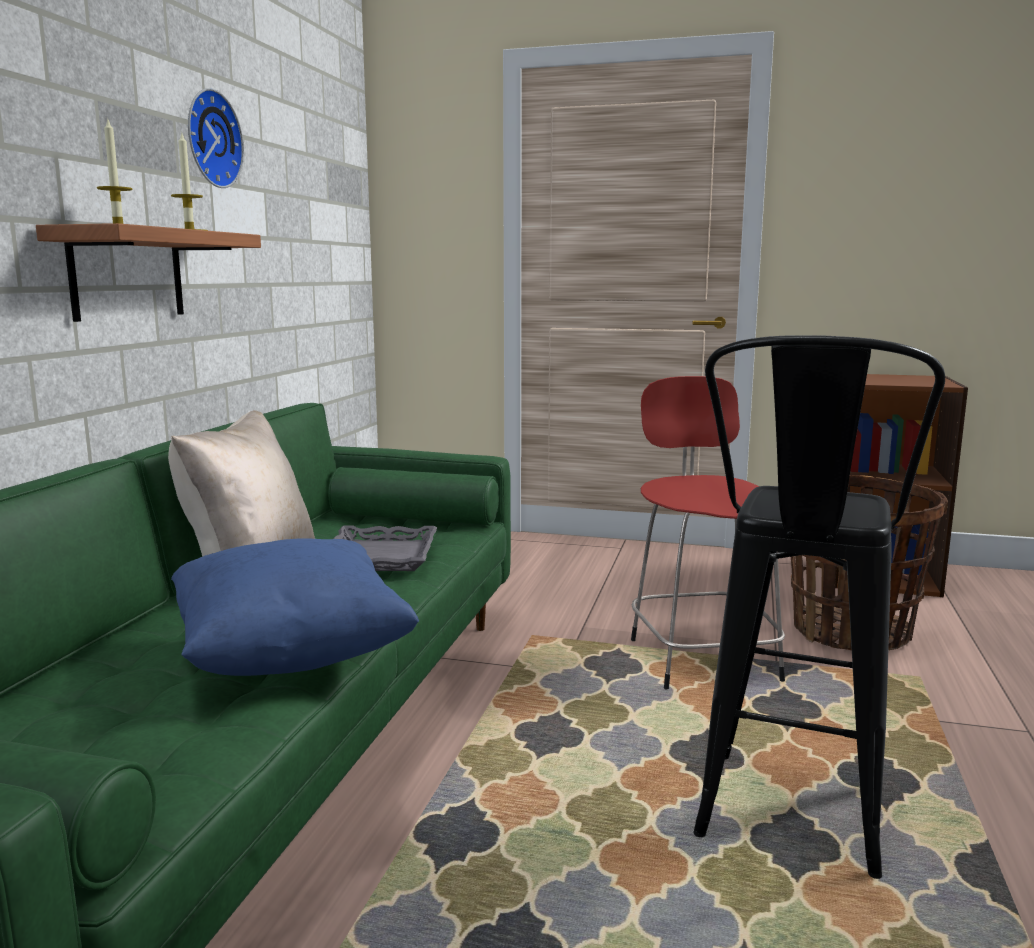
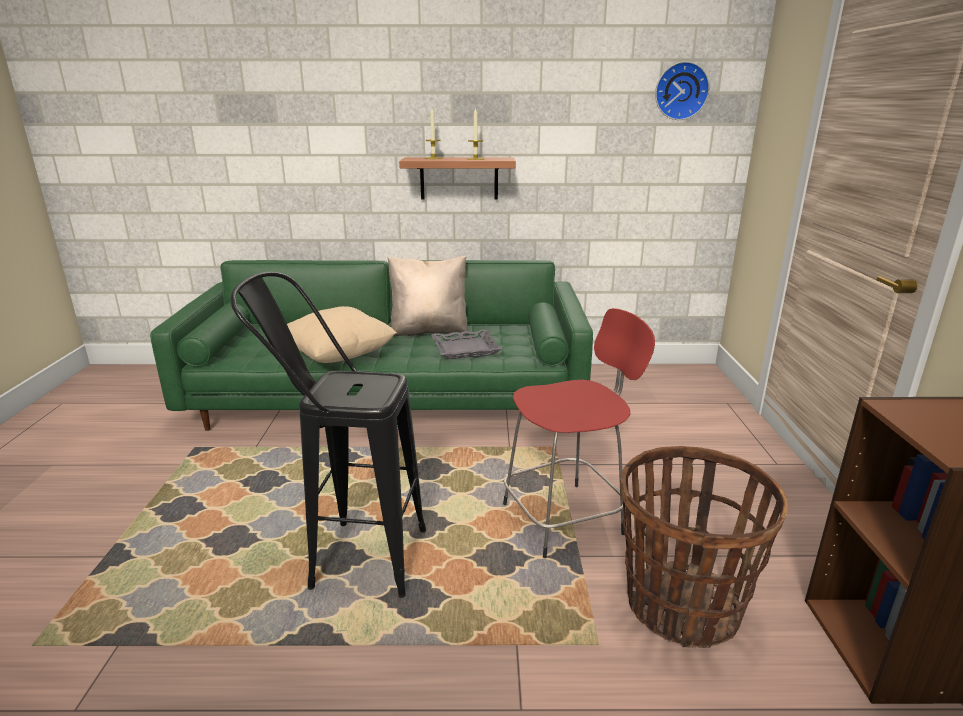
camera: 75 degrees right, 10 degrees up
blue pillow [171,538,419,676] -> beige pillow [287,306,397,363]
wall clock [188,88,244,188] -> wall clock moved to [655,61,710,120]

